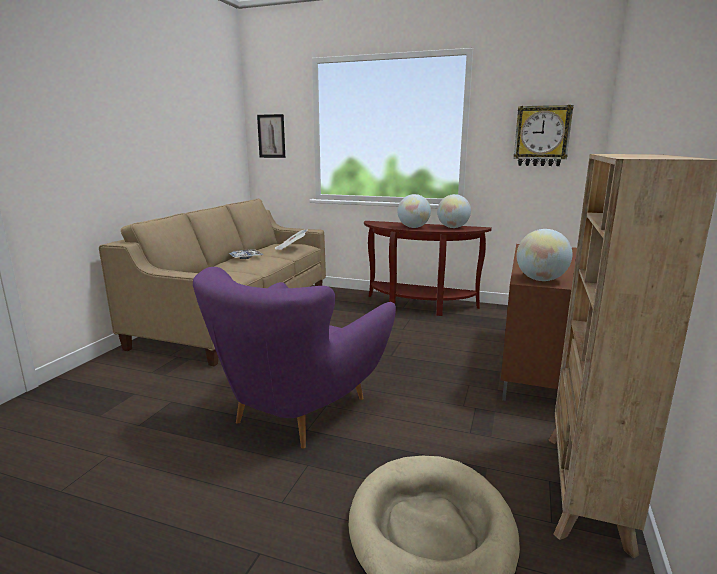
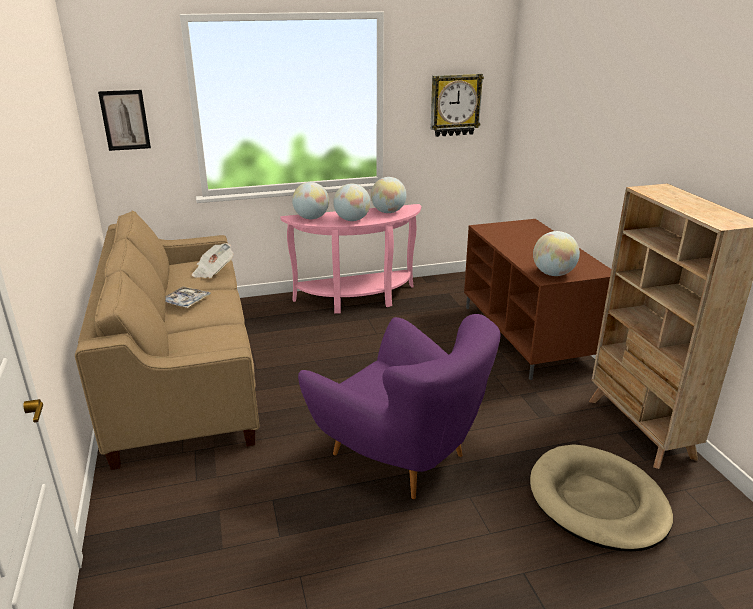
camera: 35 degrees left, 10 degrees up
purple armchair [193,267,396,449] -> purple armchair turned 45 degrees counterclockwise [298,314,500,499]
brown console table [364,221,492,316] -> pink console table [280,204,421,313]
none -> globe [292,182,329,219]

